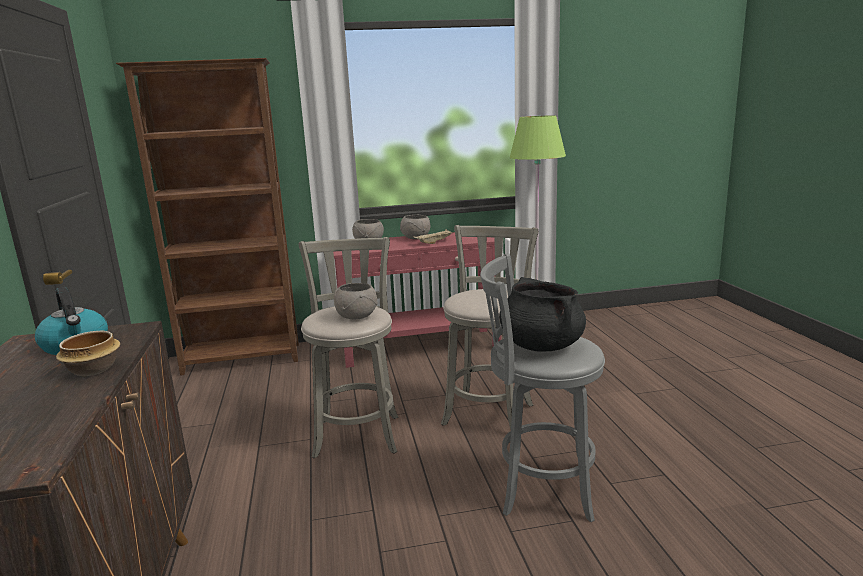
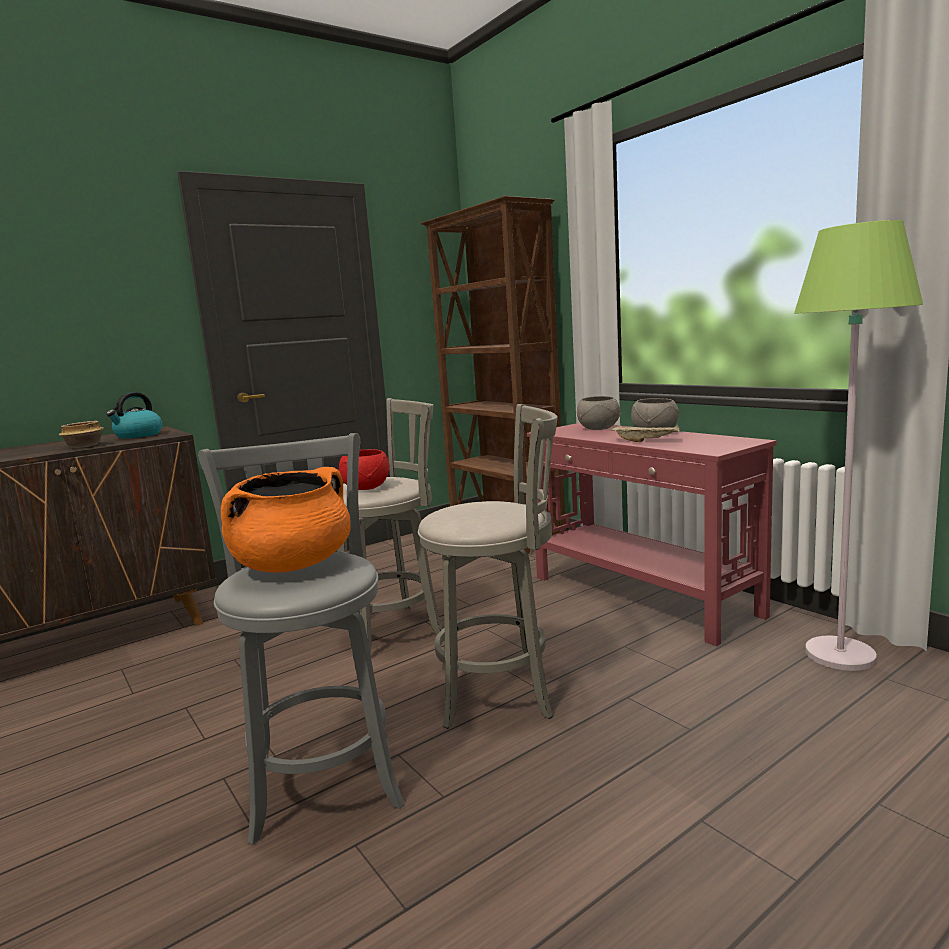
camera: 65 degrees right, 5 degrees down
grey bowl [334,283,378,319] -> red bowl [339,449,389,490]
black cooking pot [499,277,586,352] -> orange cooking pot [221,467,351,573]

